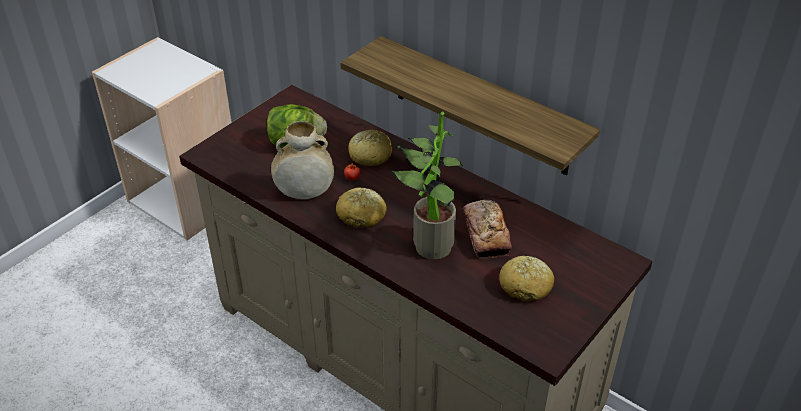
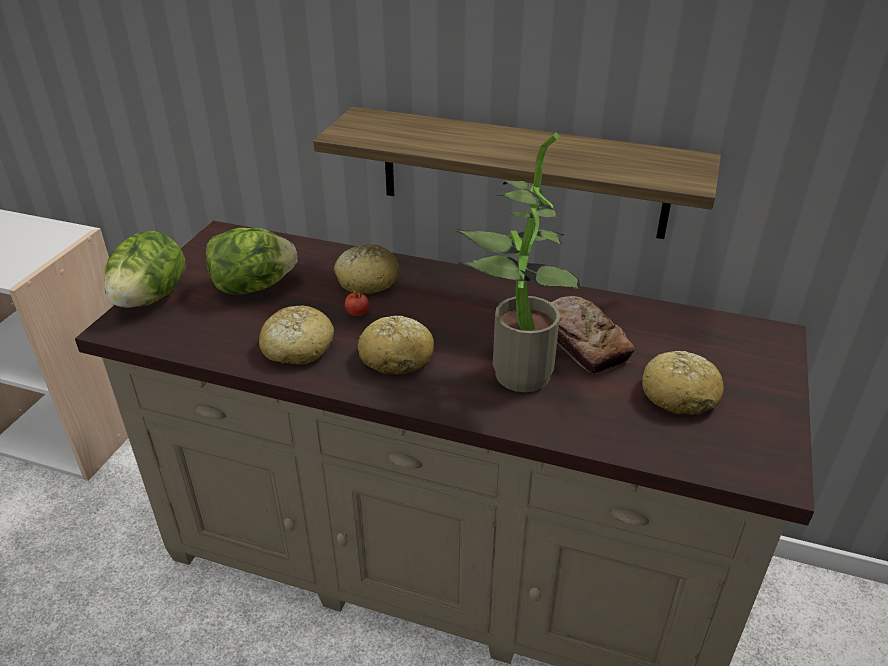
camera: 20 degrees left, 5 degrees down
beige vase [271,121,334,199] -> bread [259,306,334,364]
none -> lettuce [104,231,186,308]

